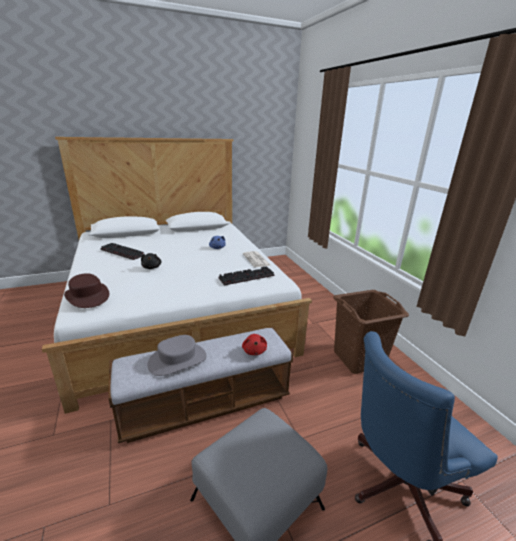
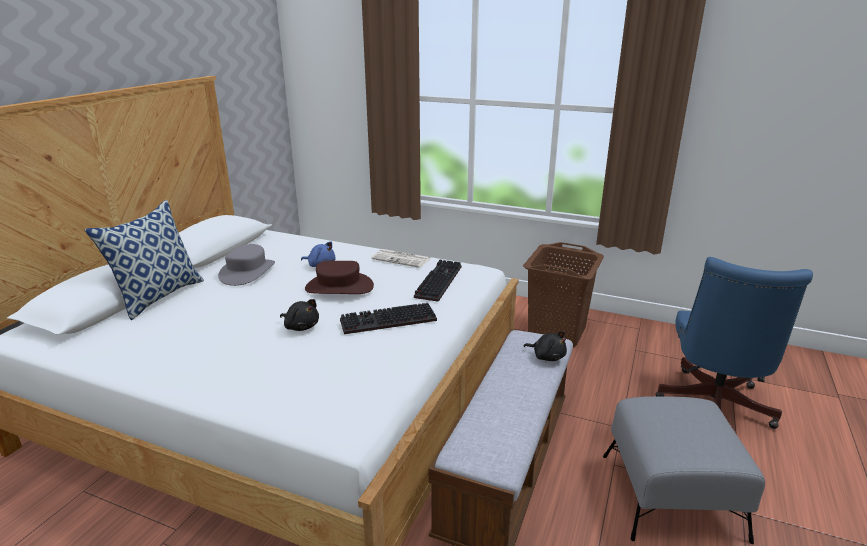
camera: 45 degrees left, 0 degrees up
brown hat [64,273,109,308] -> brown hat moved to [305,261,374,294]
keyboard [101,243,144,260] -> keyboard moved to [340,303,437,334]
grey hat [147,335,207,376] -> grey hat moved to [218,244,275,286]
red plush toy [242,334,267,355] -> black plush toy [523,331,567,361]
none -> pillow [85,200,204,320]

